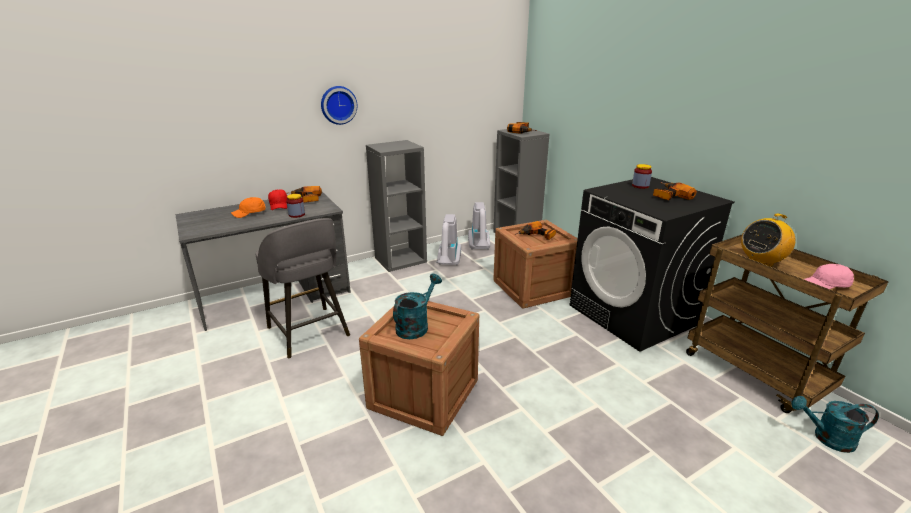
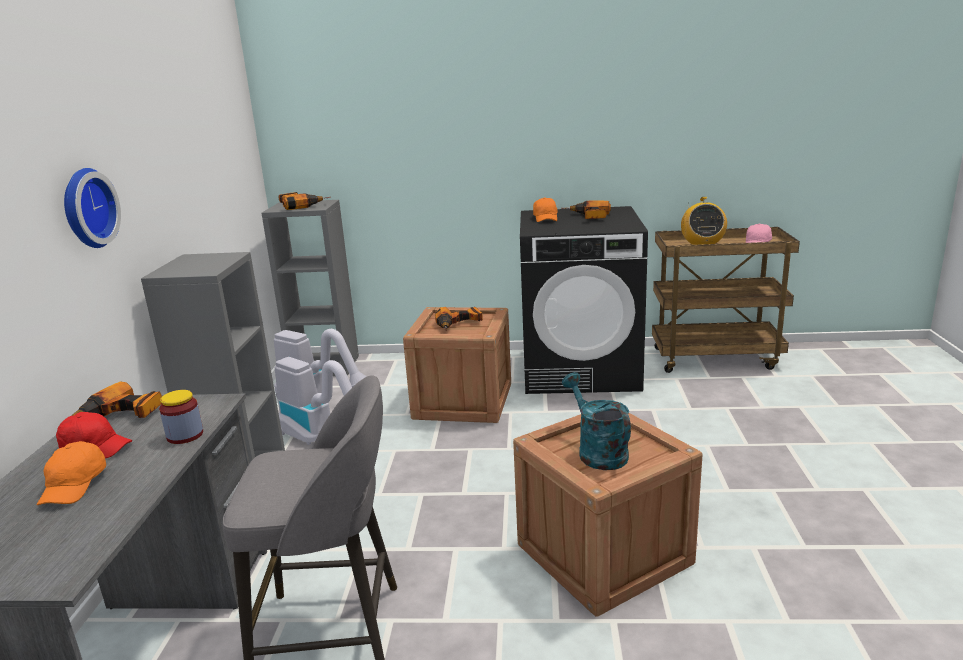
camera: 55 degrees left, 5 degrees down
jar [632,164,652,189] -> orange cap [533,198,558,222]
turquoise watering can [791,396,879,453] -> none

